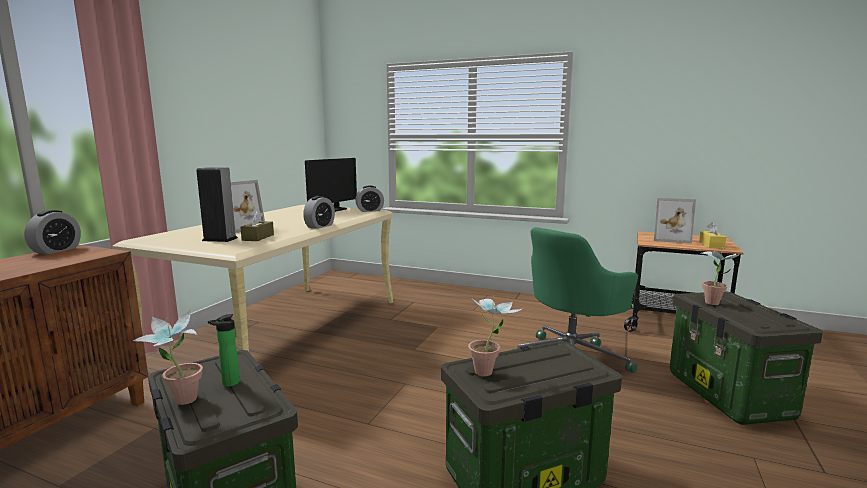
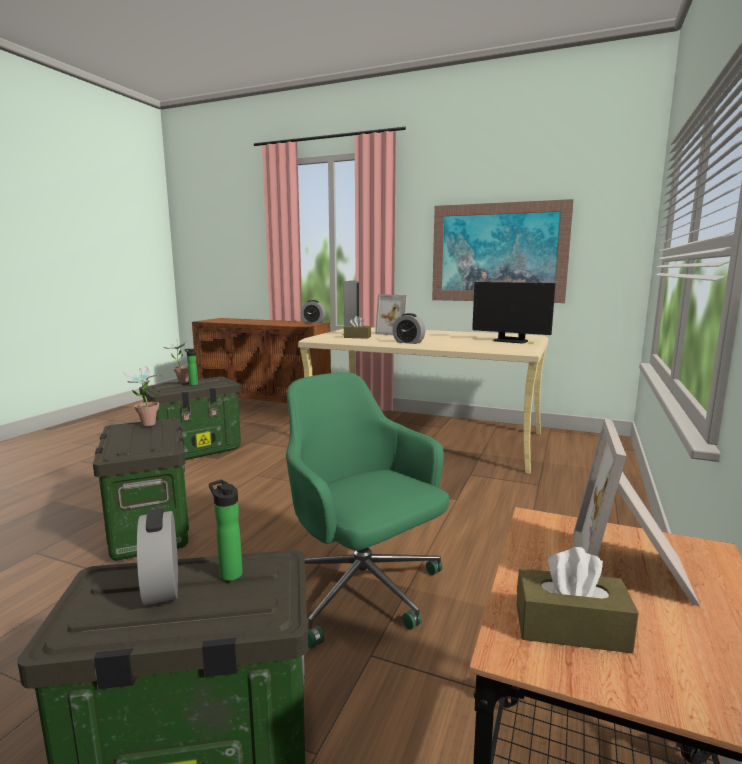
camera: 90 degrees right, 0 degrees up
alarm clock [355,185,384,212] -> alarm clock moved to [137,509,178,606]
yellow tissue box [699,222,726,249] -> brown tissue box [517,547,639,653]
potted plant [700,247,740,305] -> bottle [209,480,243,581]
none -> picture [432,199,574,303]

